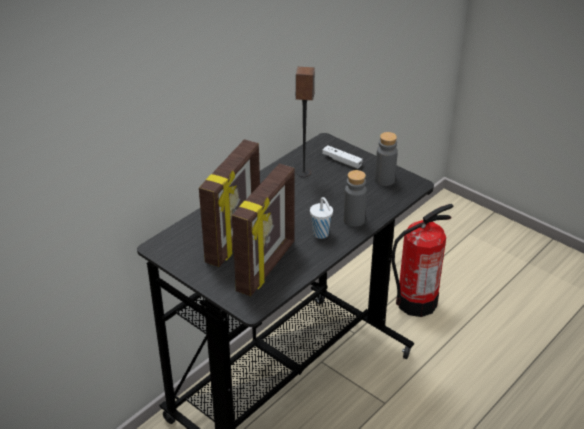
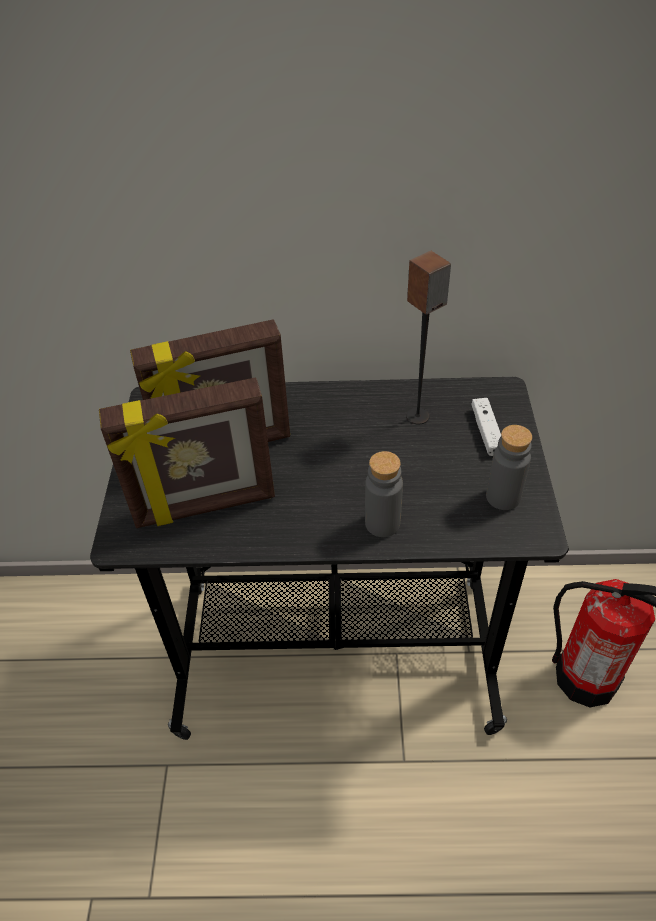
camera: 50 degrees right, 10 degrees up
white cup [310,197,333,239] -> none

